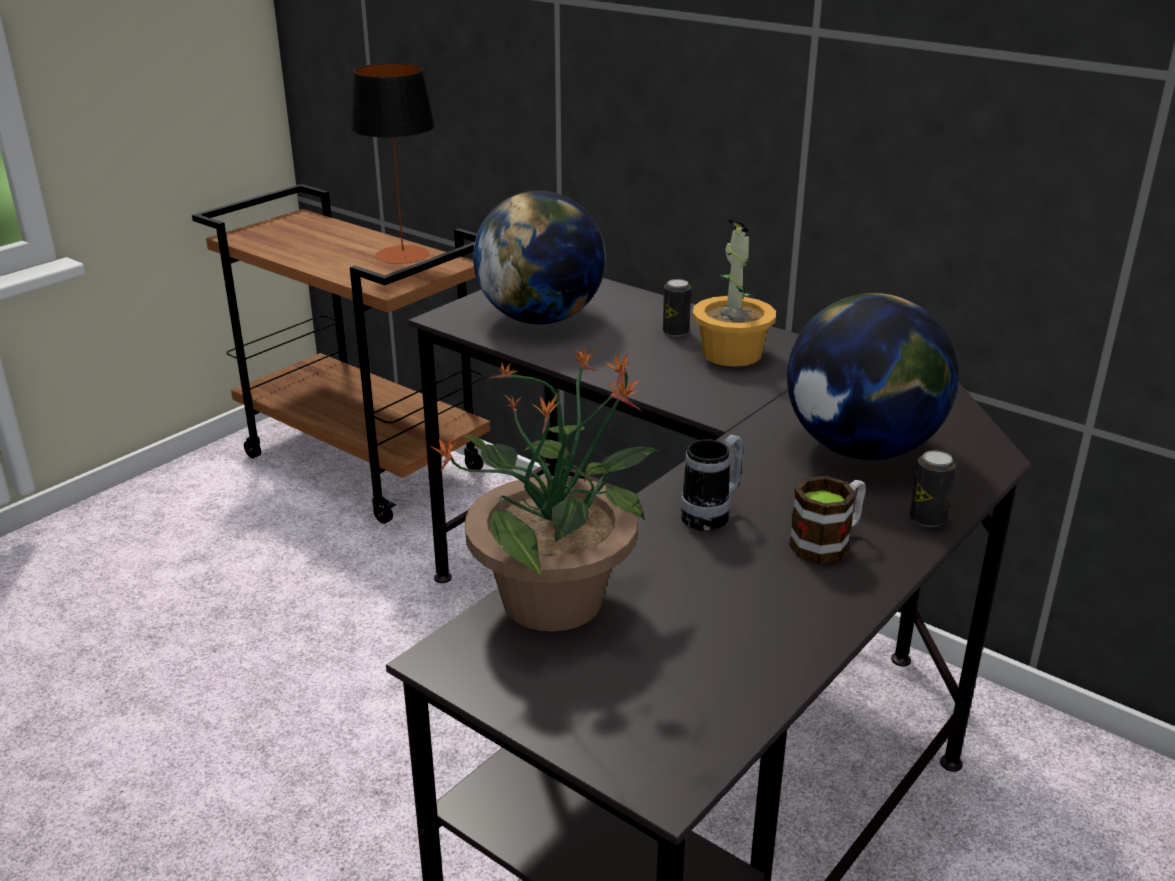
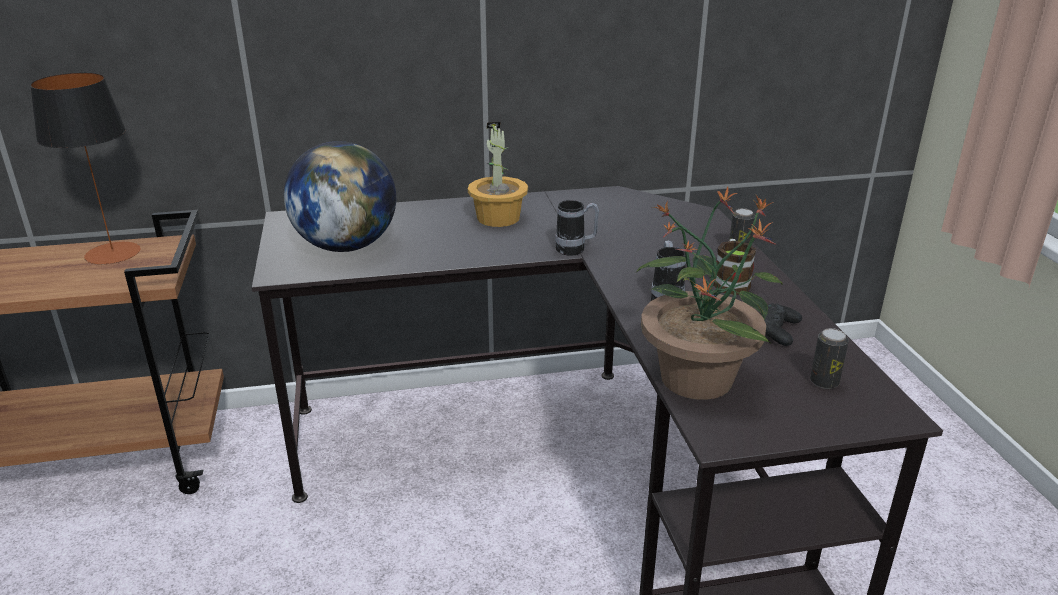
camera: 50 degrees left, 0 degrees up
can [663,279,691,337] -> can moved to [810,328,849,389]
globe [787,293,958,460] -> none
none -> mug [555,200,599,256]
none -> black game controller [761,303,802,346]

